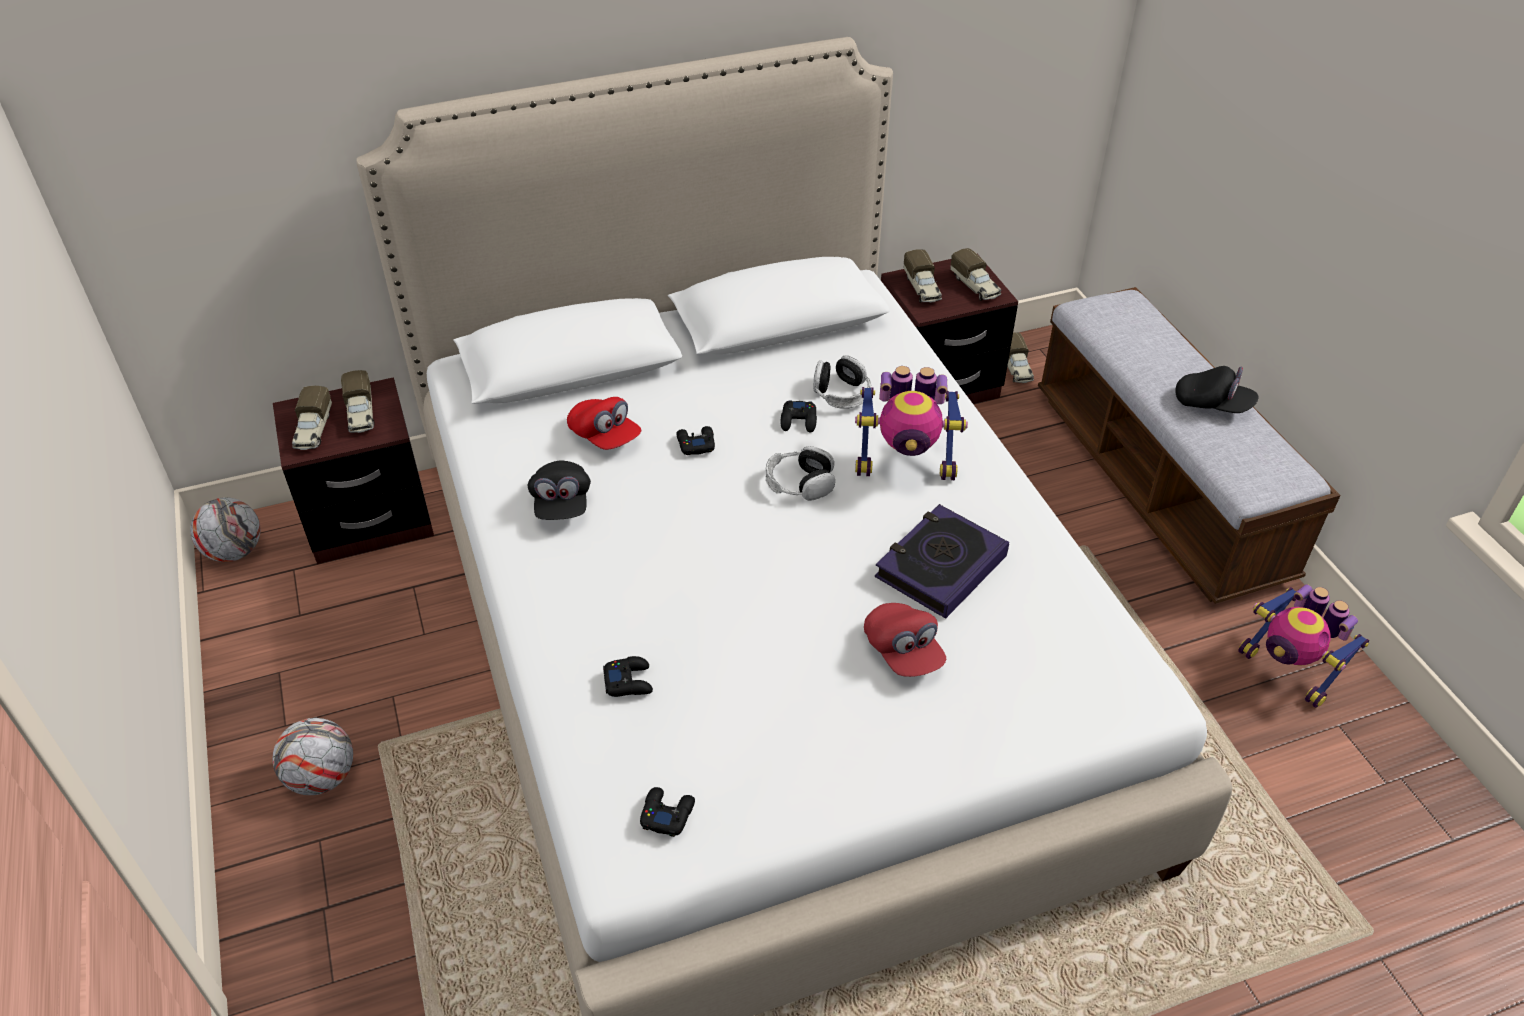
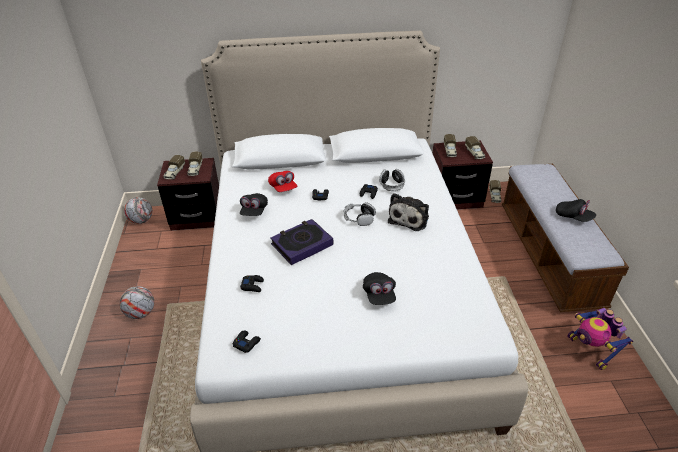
camera: 15 degrees right, 5 degrees down
toy robot [855,366,968,480] -> plush toy [388,193,429,231]
red cap [864,603,946,677] -> black cap [363,272,396,305]
book [875,504,1009,619] -> book moved to [271,219,334,265]

